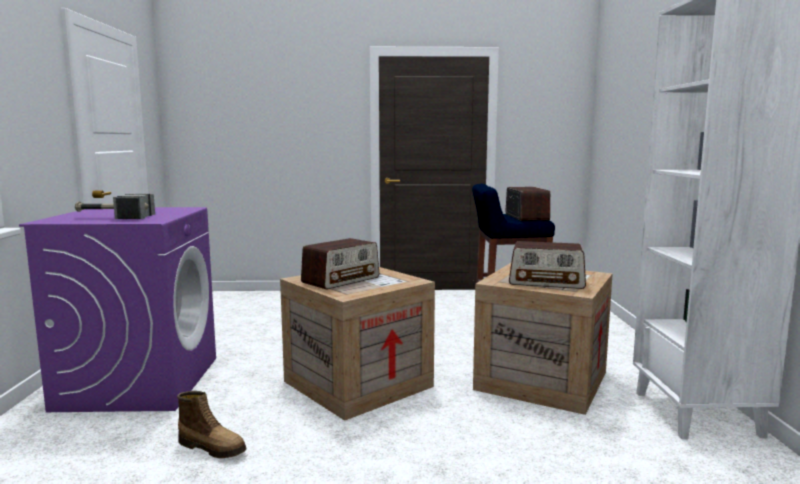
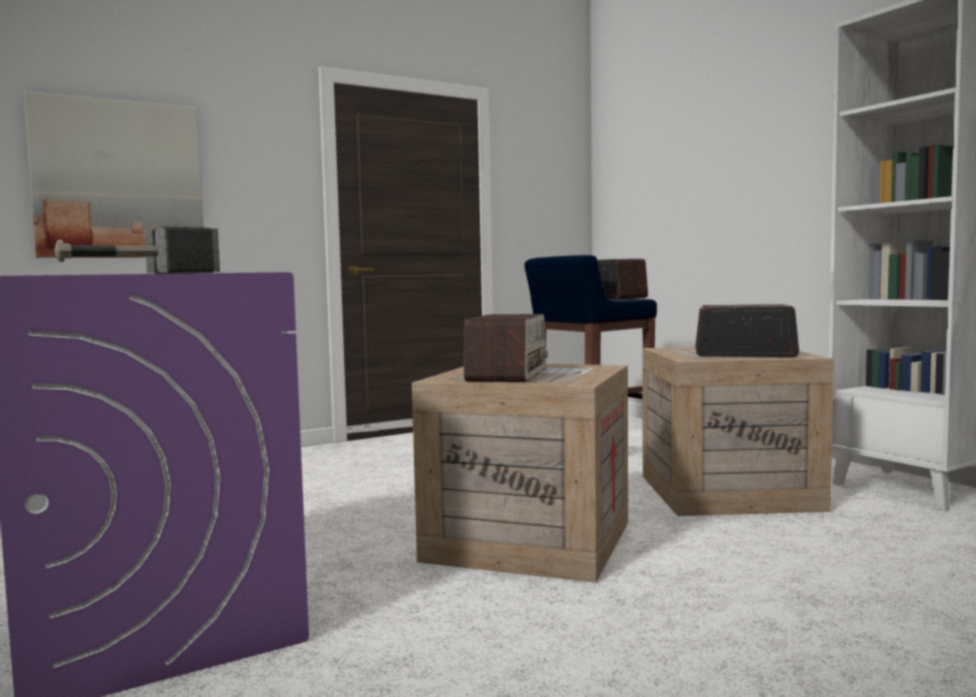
camera: 30 degrees left, 5 degrees down
boot [177,391,246,458] -> none
radio [509,241,586,289] -> radio turned 150 degrees counterclockwise [695,304,799,357]
none -> picture [24,91,204,258]

